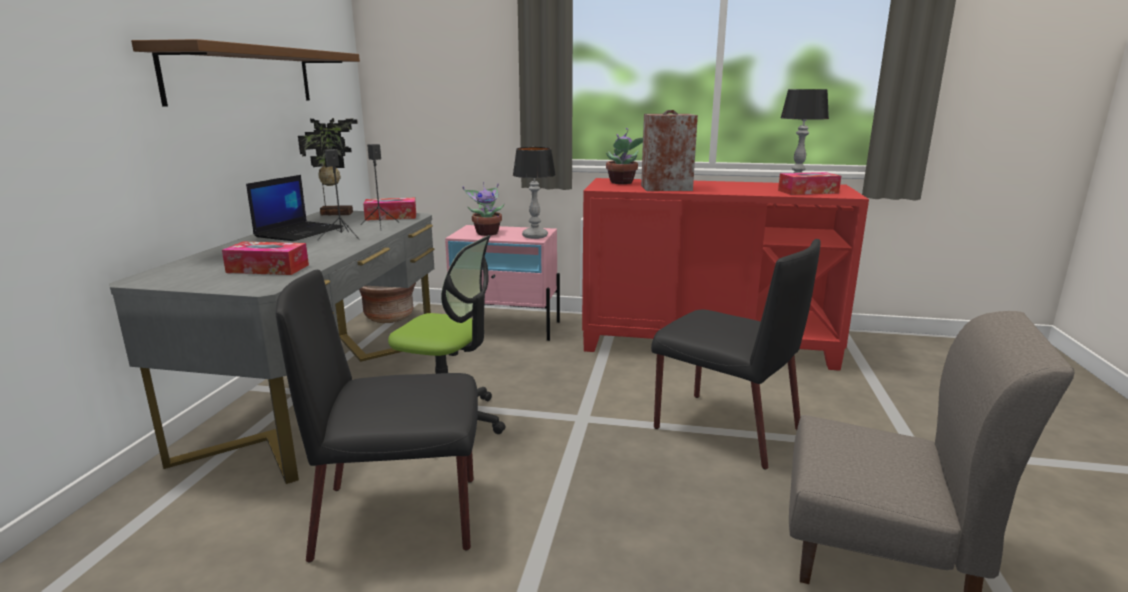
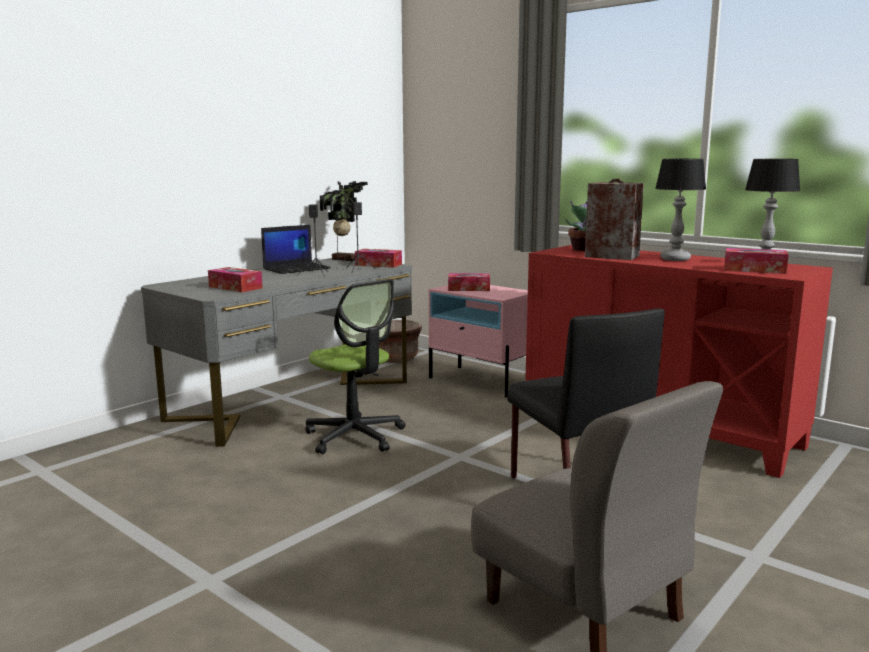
camera: 30 degrees right, 5 degrees down
brown shelf [131,39,360,107] -> none
black chair [276,270,478,562] -> none
potted plant [463,182,505,236] -> tissue box [448,273,490,291]
table lamp [513,147,556,239] -> table lamp moved to [655,159,706,261]

